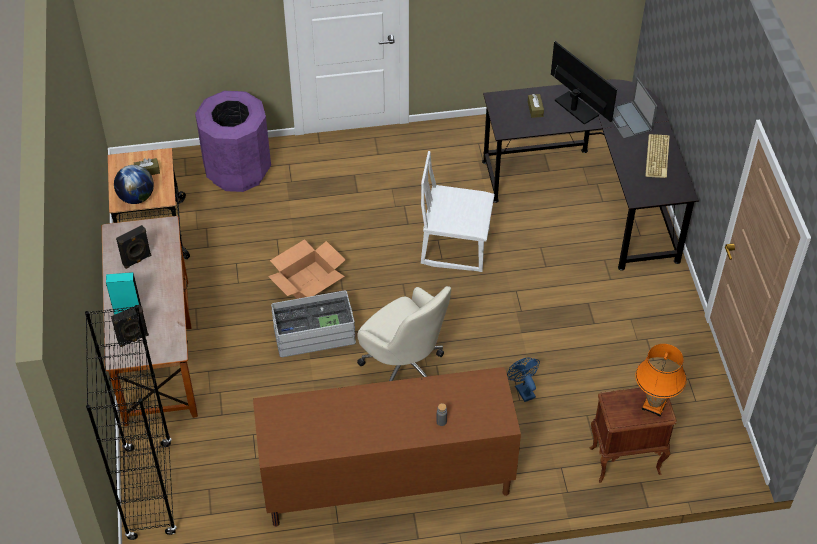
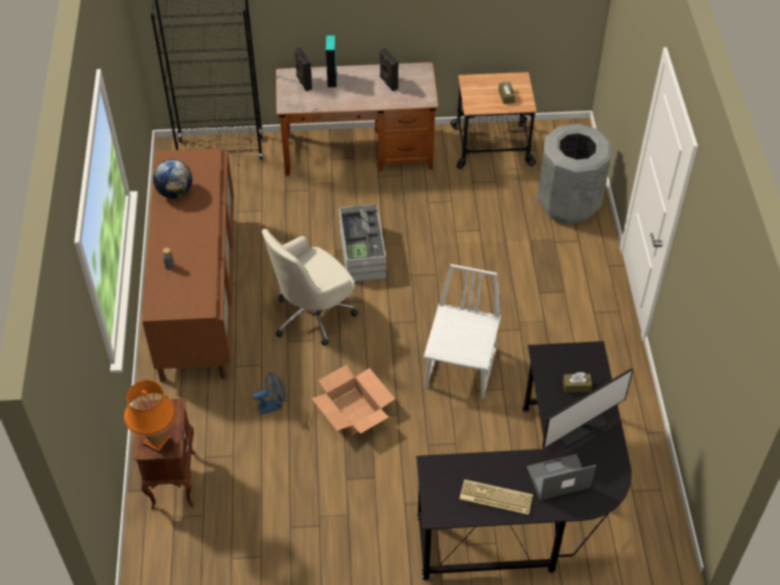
camera: 95 degrees right, 0 degrees up
globe [114,165,154,204] -> globe moved to [153,159,192,198]
purple trash can [195,91,271,192] -> grey trash can [537,124,612,224]
cardboard box [268,239,346,299] -> cardboard box moved to [312,365,395,436]

